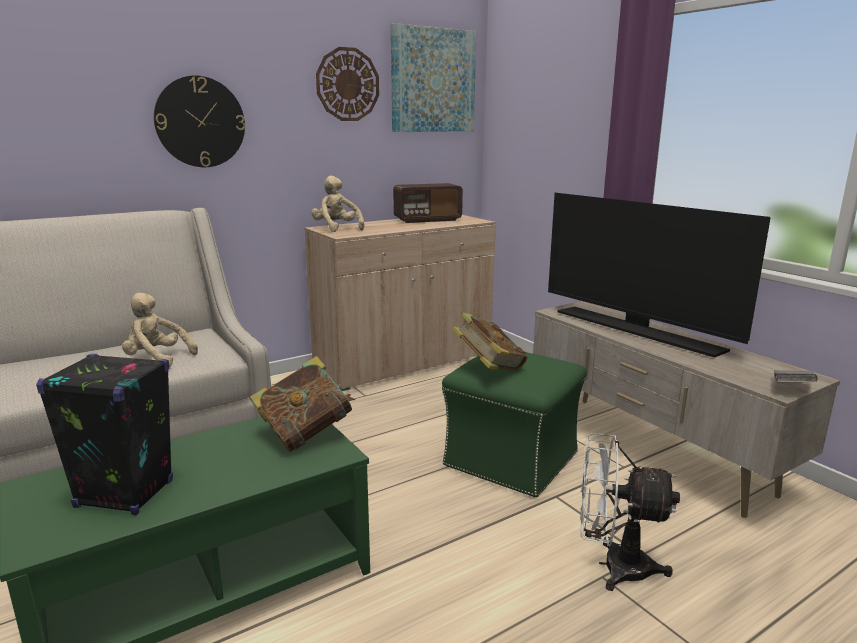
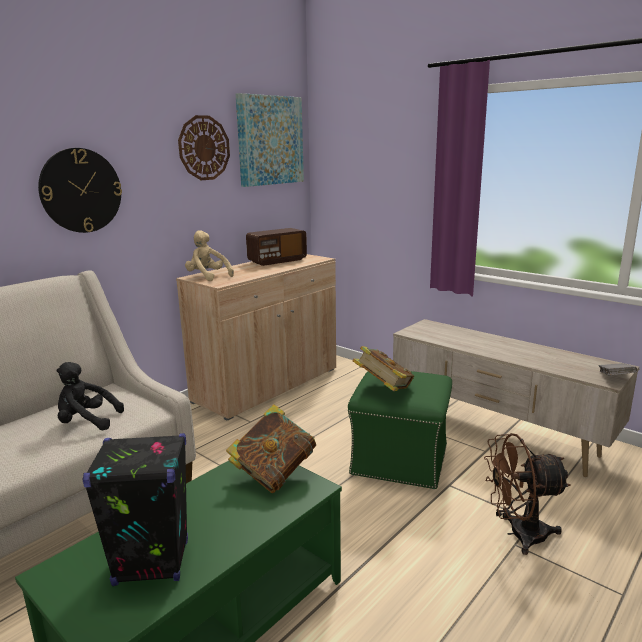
camera: 15 degrees left, 0 degrees up
beige plush toy [122,293,198,367] -> black plush toy [57,362,124,430]
television [548,193,771,357] -> none
white fan [580,433,680,591] -> brown fan [484,433,570,555]

